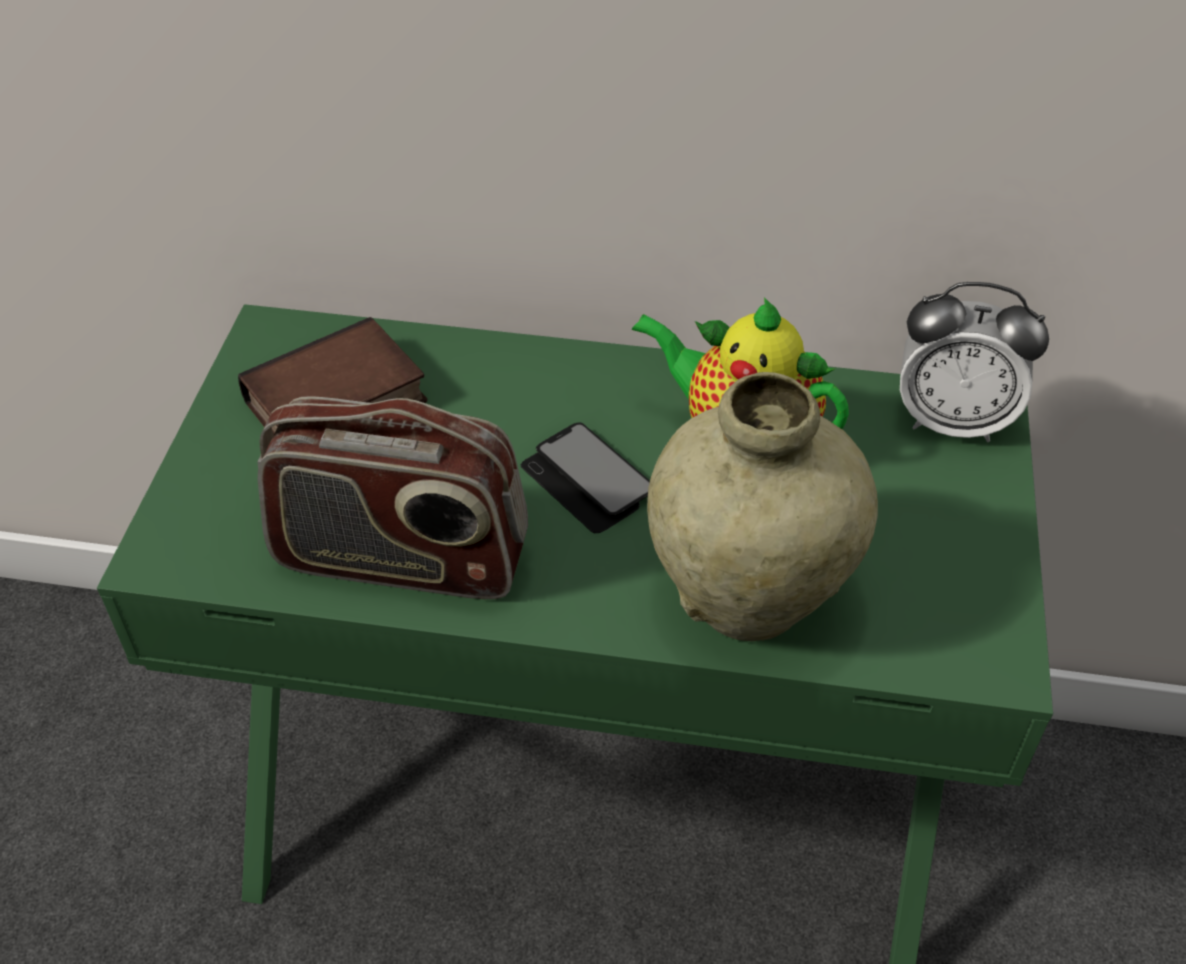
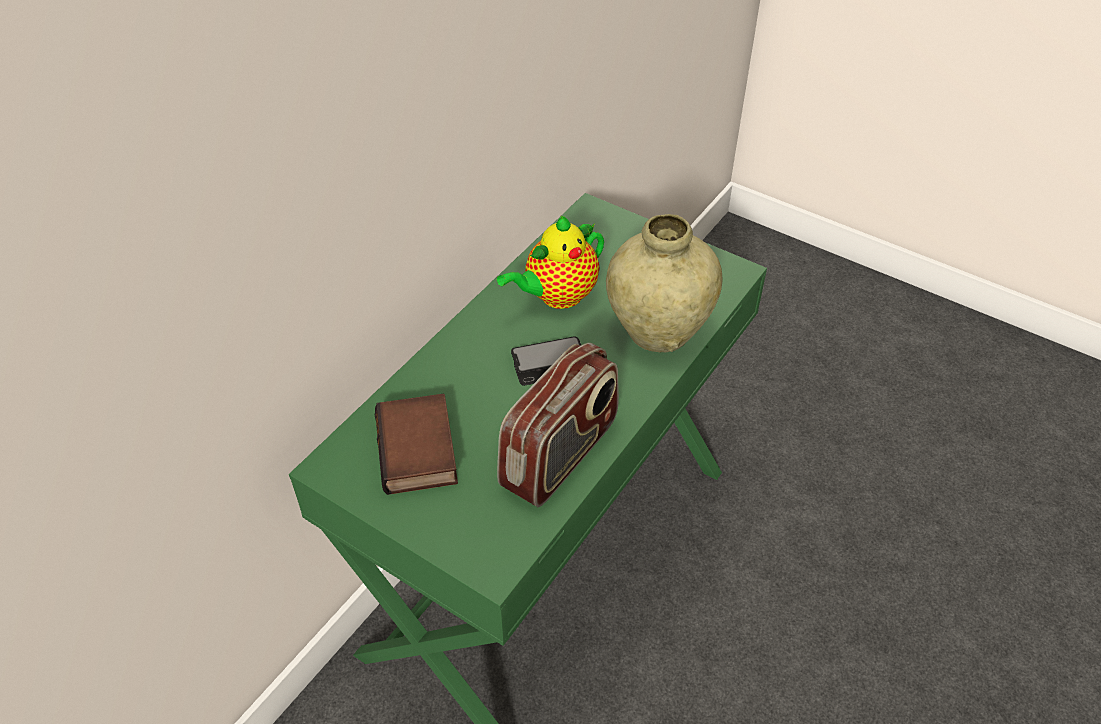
camera: 65 degrees left, 0 degrees up
alarm clock [900,282,1049,442] -> none

